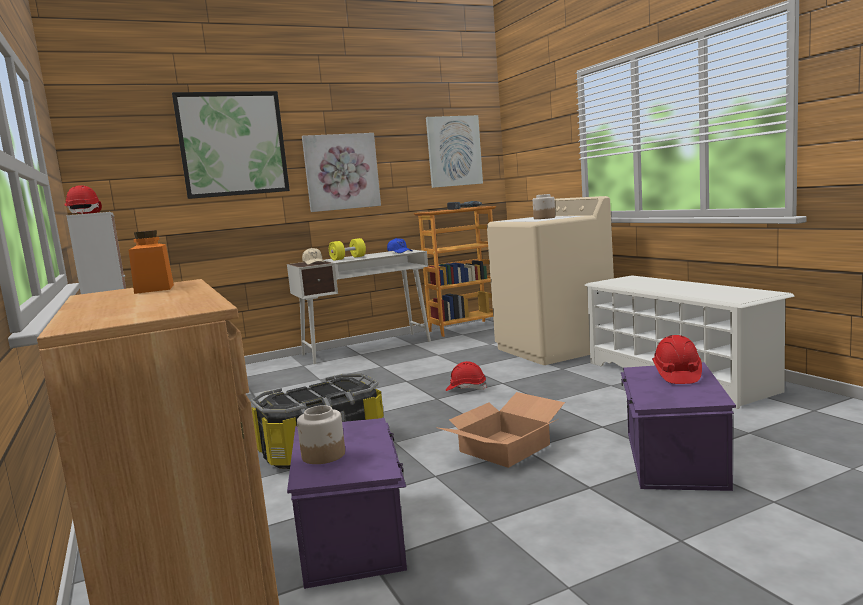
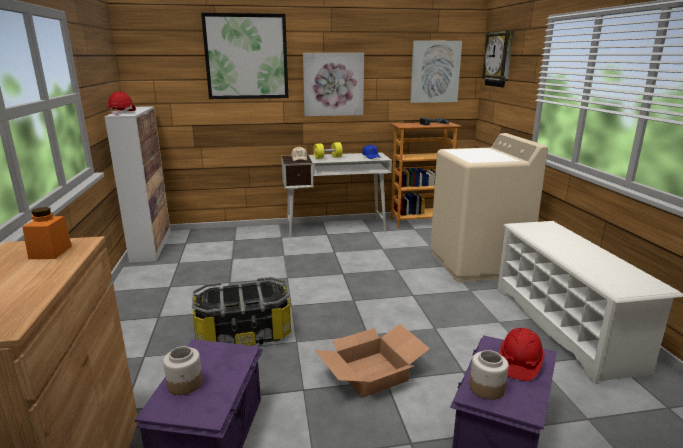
camera: 15 degrees right, 10 degrees up
red hard hat [446,361,487,391] -> none
jar [533,194,555,219] -> jar moved to [469,350,509,400]
none -> wall clock [482,31,514,87]

